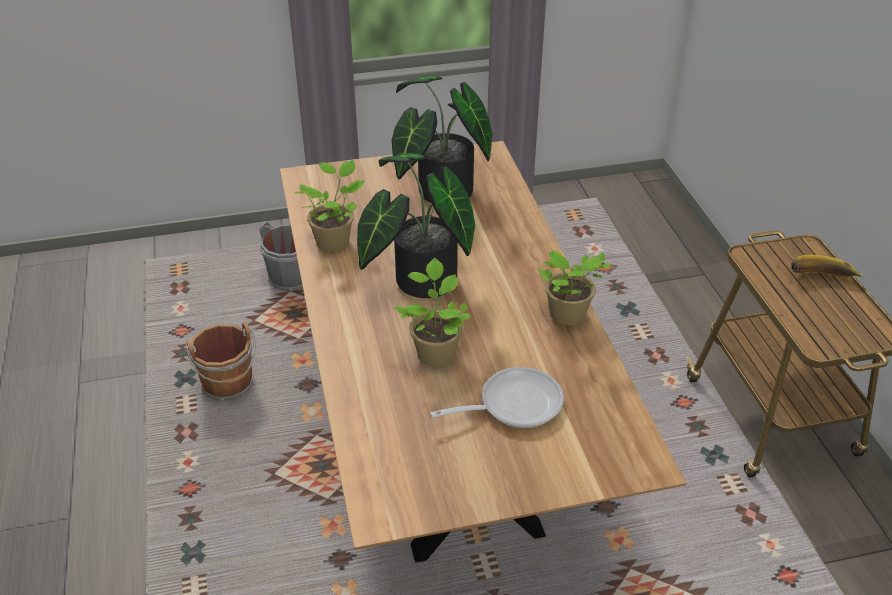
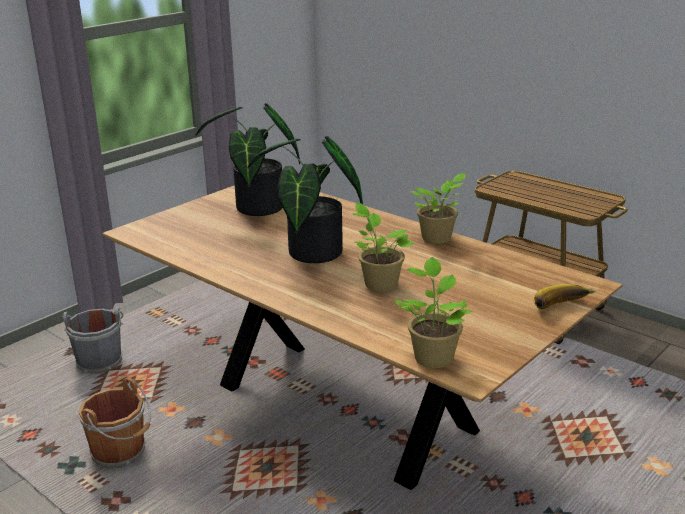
camera: 35 degrees left, 15 degrees down
potted plant [294,160,365,252] -> potted plant moved to [394,257,472,368]
frying pan [430,367,564,428] -> none
banana [791,255,863,277] -> banana moved to [534,284,597,310]

